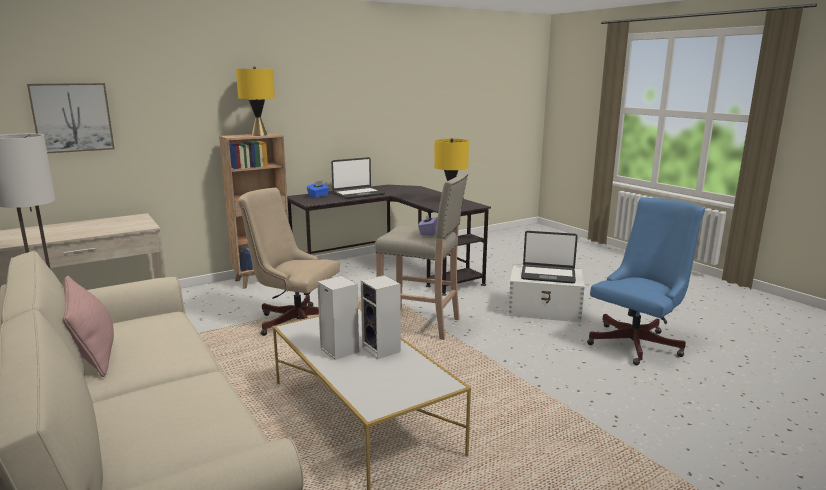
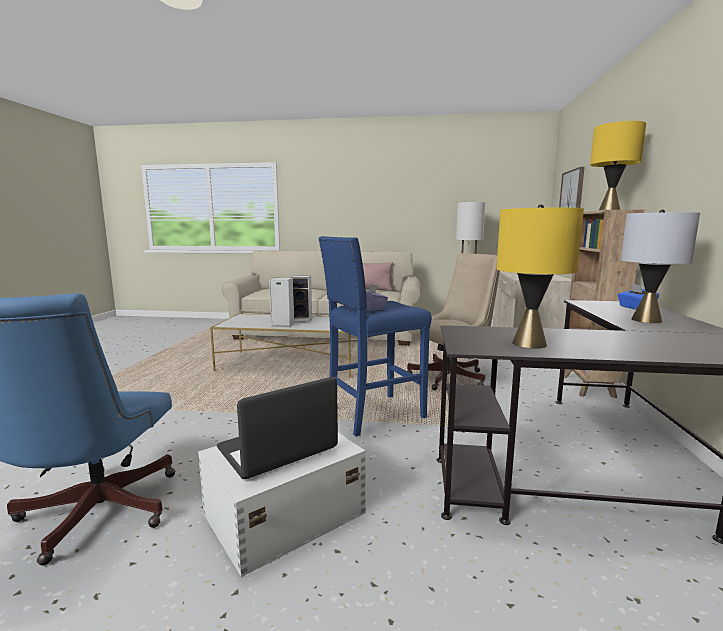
camera: 130 degrees right, 5 degrees down
laptop [331,157,385,199] -> grey table lamp [621,209,700,323]
beige stool [375,172,468,340] -> blue stool [318,236,432,437]

